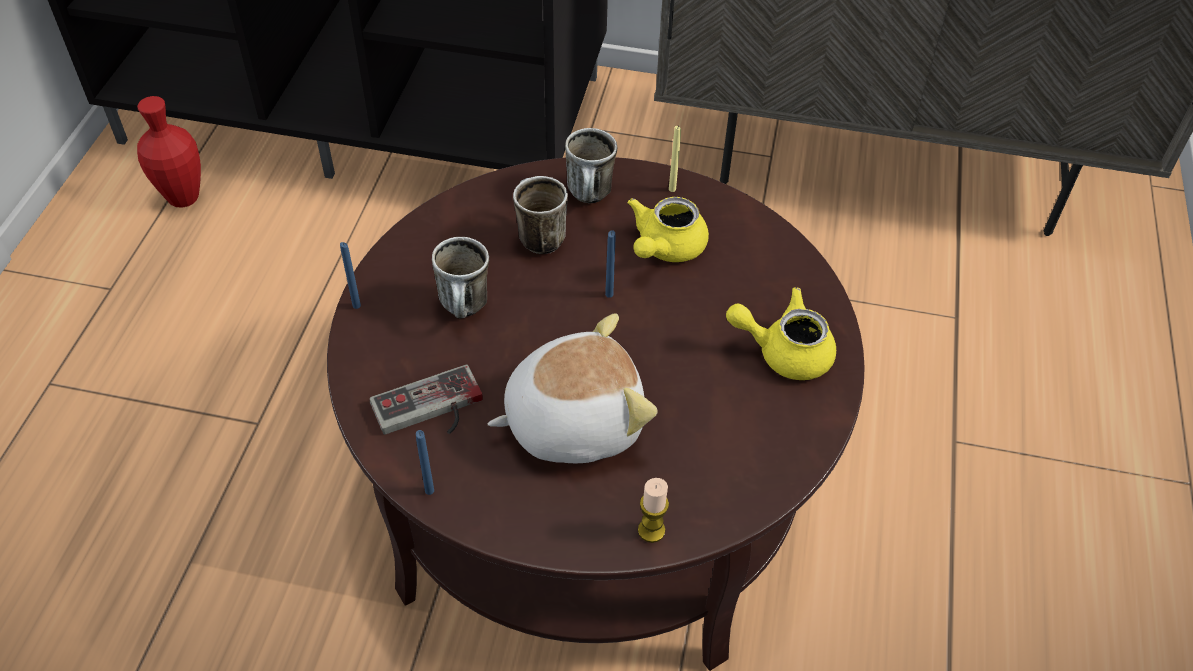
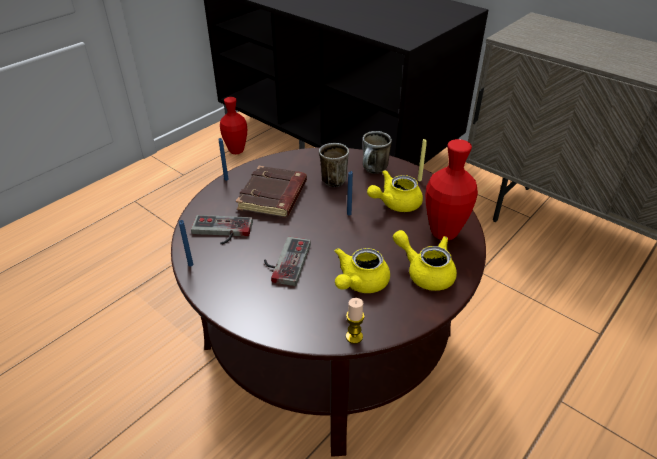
camera: 30 degrees right, 10 degrees down
mug [432,237,489,319] -> brown book [236,166,307,217]
plush toy [487,313,658,463] -> game controller [264,237,311,286]
candle [638,478,669,543] -> candle moved to [346,298,365,344]
none -> yellow teapot [335,248,390,293]
none -> red vase [425,139,478,240]

